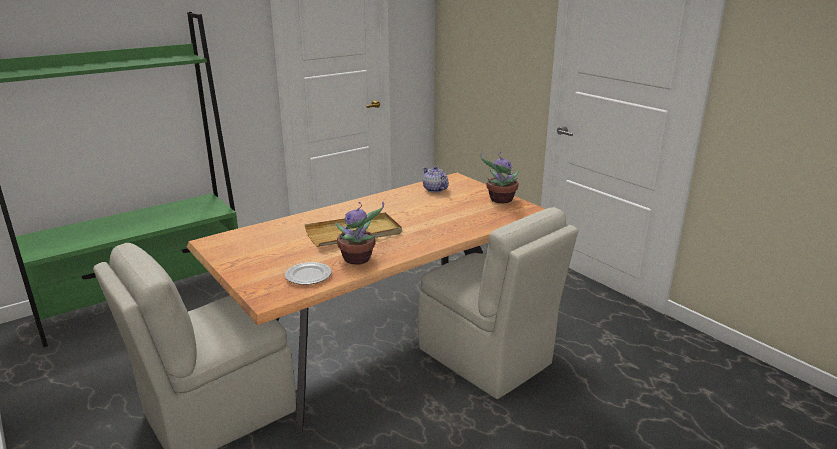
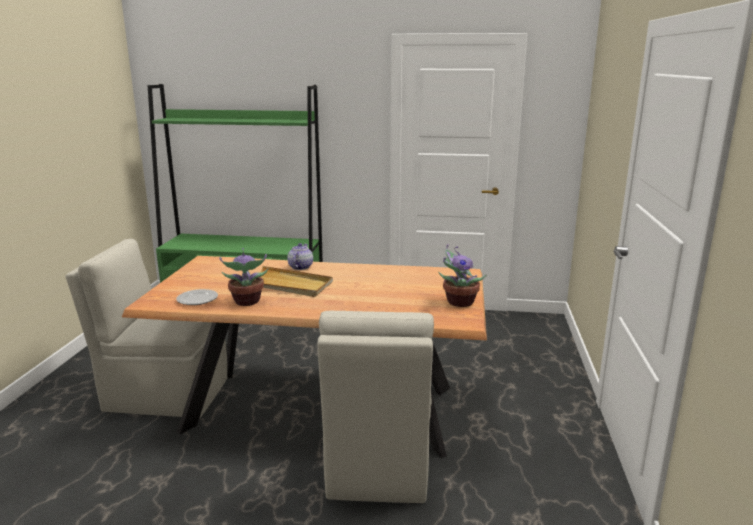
camera: 45 degrees right, 5 degrees down
teapot [423,166,449,193] -> teapot moved to [288,243,313,270]

